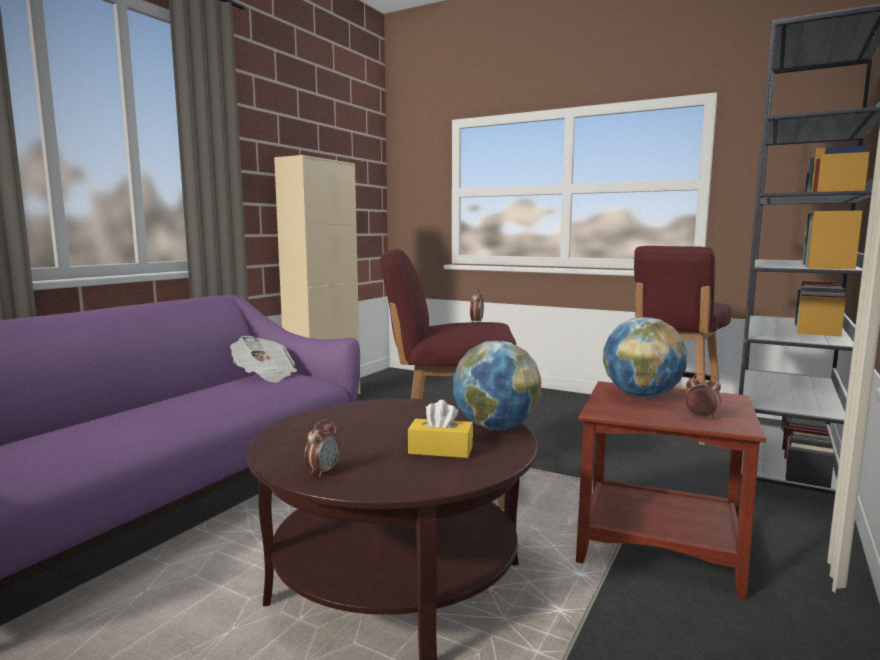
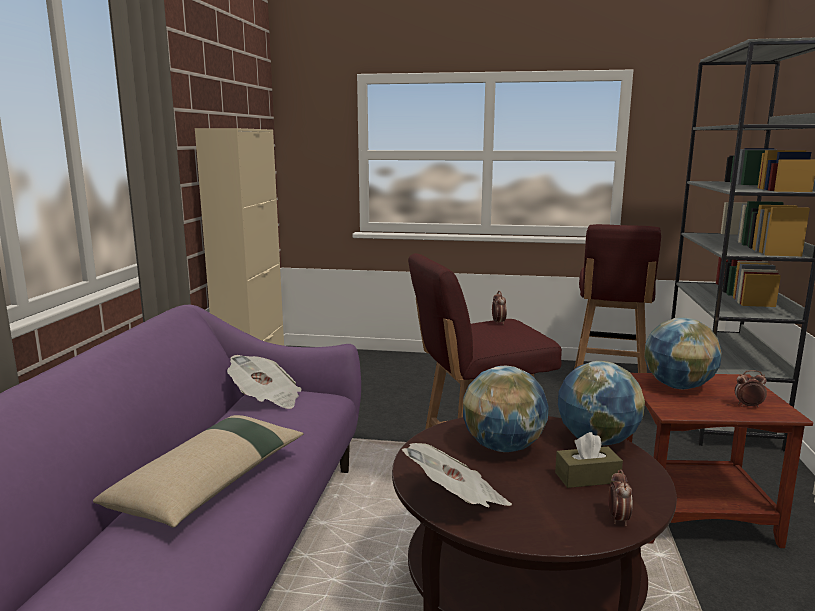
camera: 20 degrees left, 5 degrees up
alarm clock [305,419,340,477] -> alarm clock moved to [608,469,633,526]
yellow tissue box [408,400,473,458] -> brown tissue box [555,432,623,488]
none -> beige pillow [93,415,303,528]
none -> newspaper [402,443,512,508]
none -> globe [463,366,549,452]

